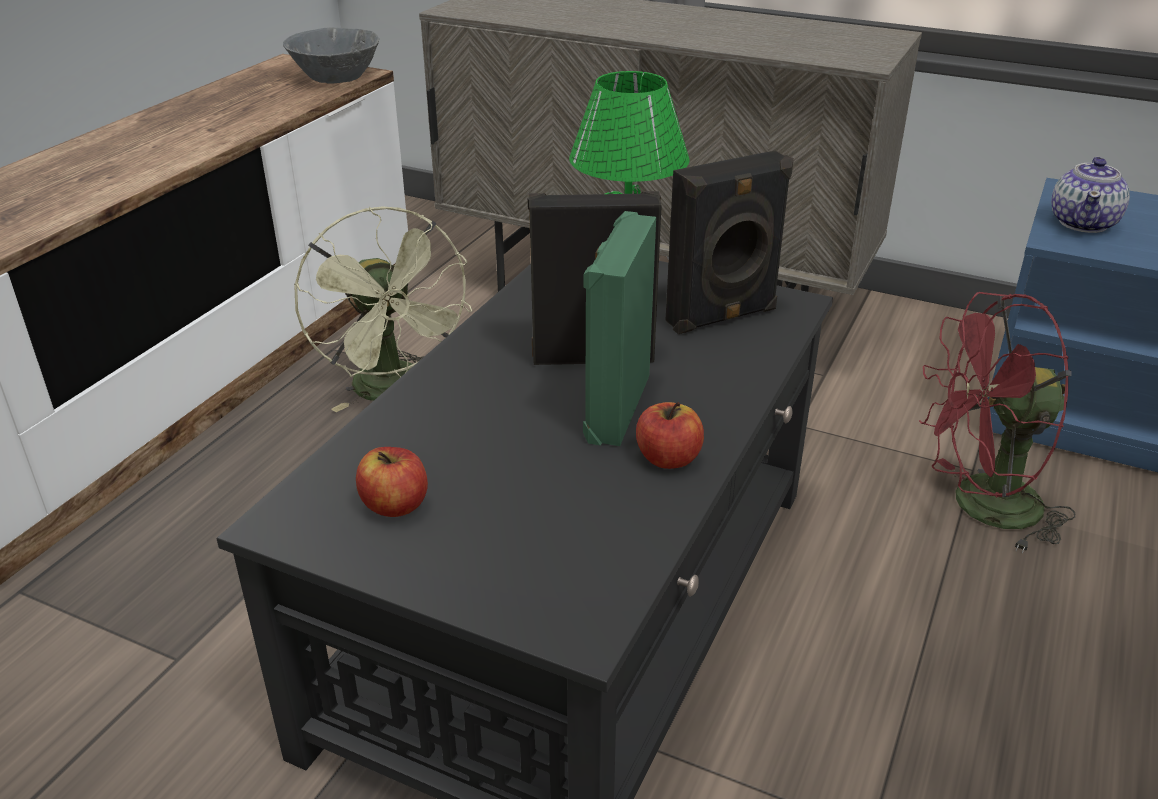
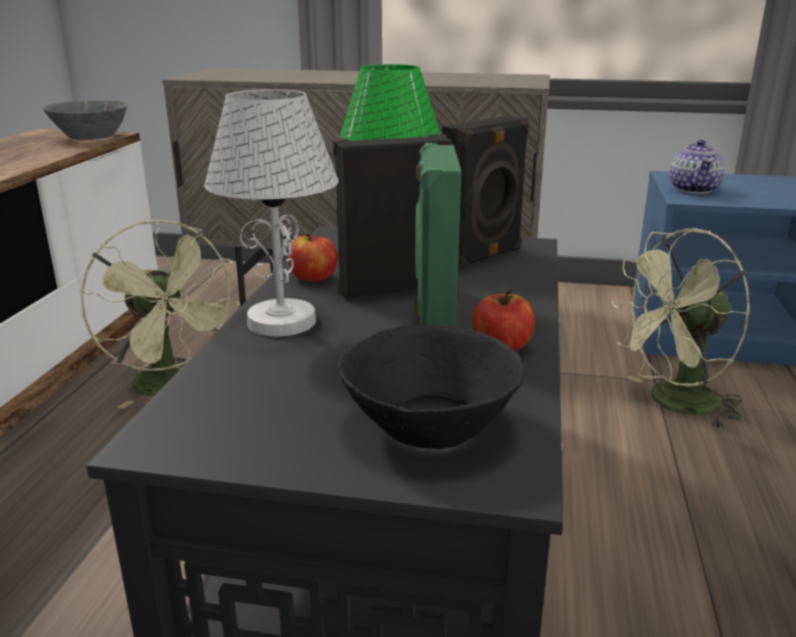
camera: 15 degrees left, 10 degrees down
apple [356,447,428,517] -> apple moved to [288,233,338,282]
red fan [919,292,1076,553] -> green fan [611,228,750,430]
none -> white table lamp [204,89,339,336]
none -> black bowl [338,324,524,449]

